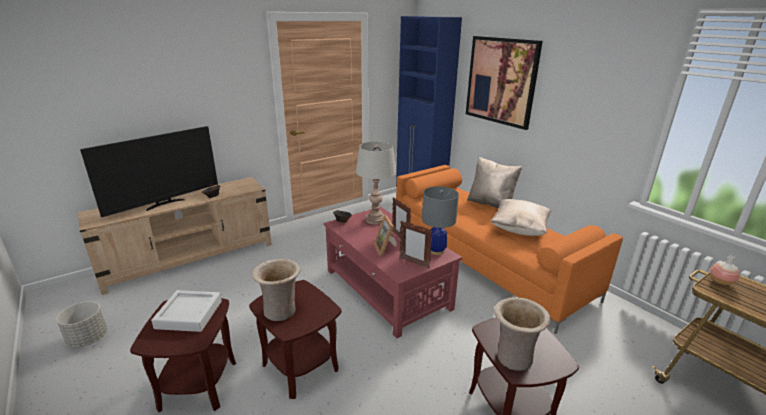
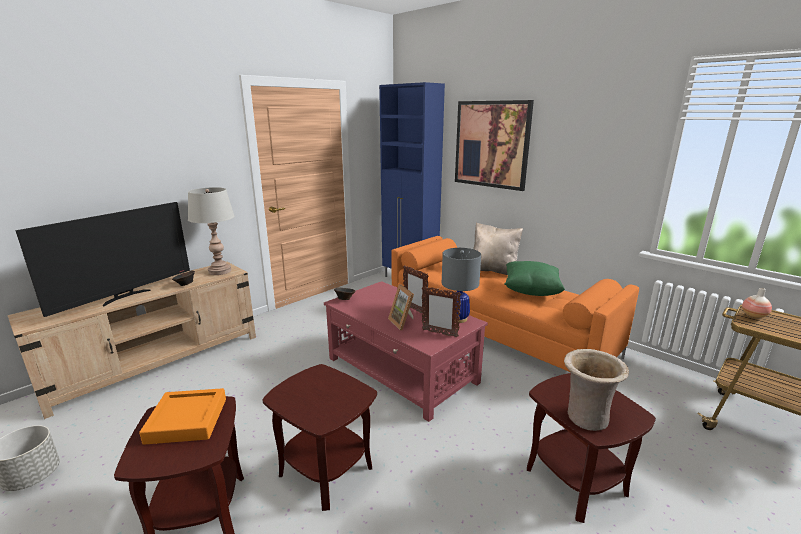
camera: 10 degrees left, 5 degrees down
grey tray [151,290,222,332] -> orange tray [139,388,226,445]
beige vase [251,259,300,321] -> none
grey table lamp [356,141,397,225] -> grey table lamp moved to [188,187,235,275]
beige pillow [490,199,551,236] -> green pillow [504,261,565,296]

